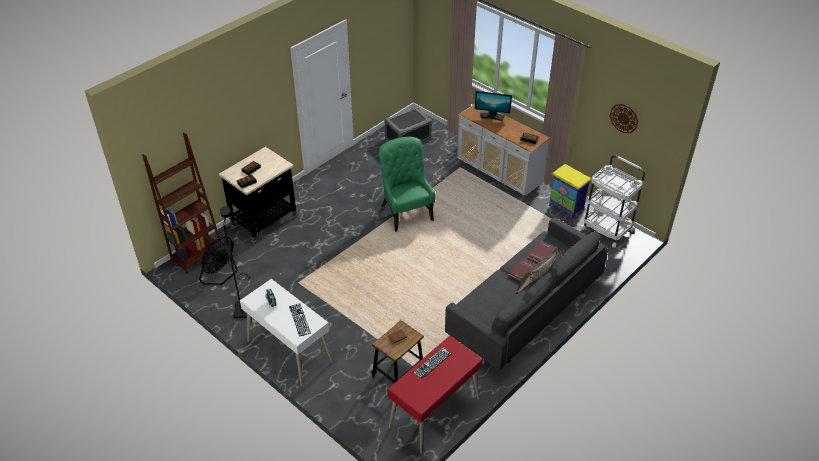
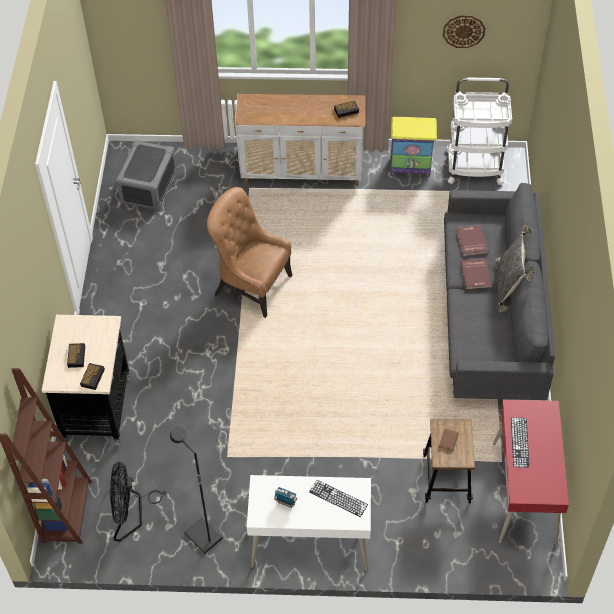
camera: 40 degrees left, 10 degrees up
green chair [378,137,436,232] -> brown chair [207,187,292,318]
monitor [475,91,512,121] -> none

